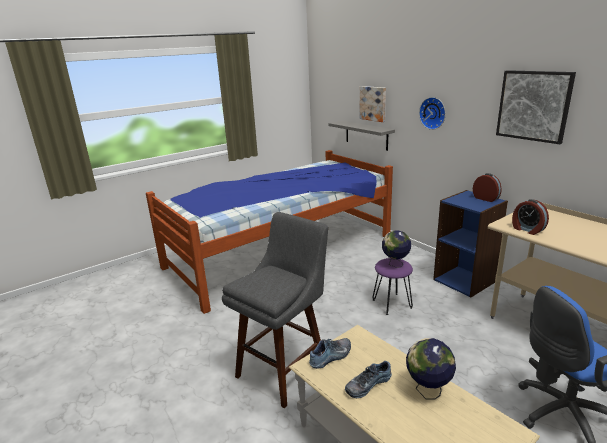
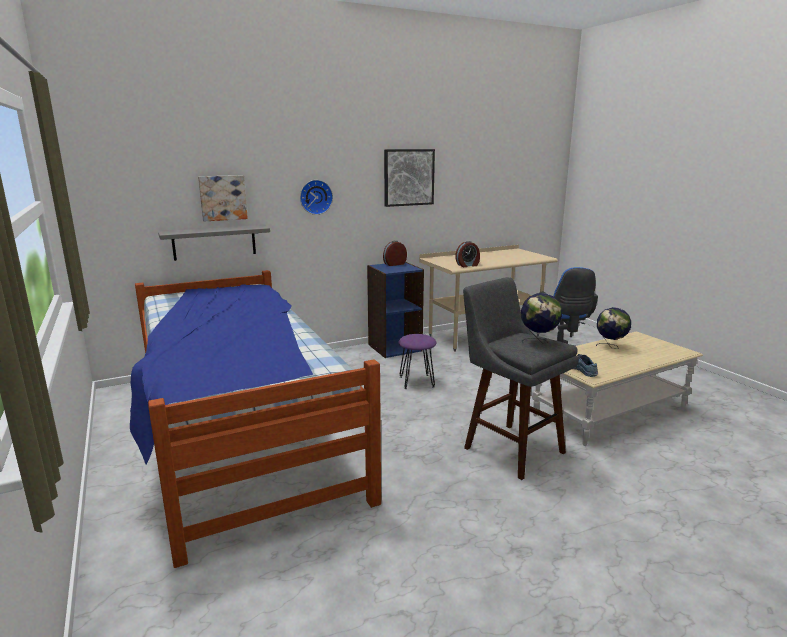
camera: 80 degrees left, 5 degrees down
shoe [345,361,392,398] -> none
globe [382,230,411,268] -> globe moved to [521,293,562,344]

